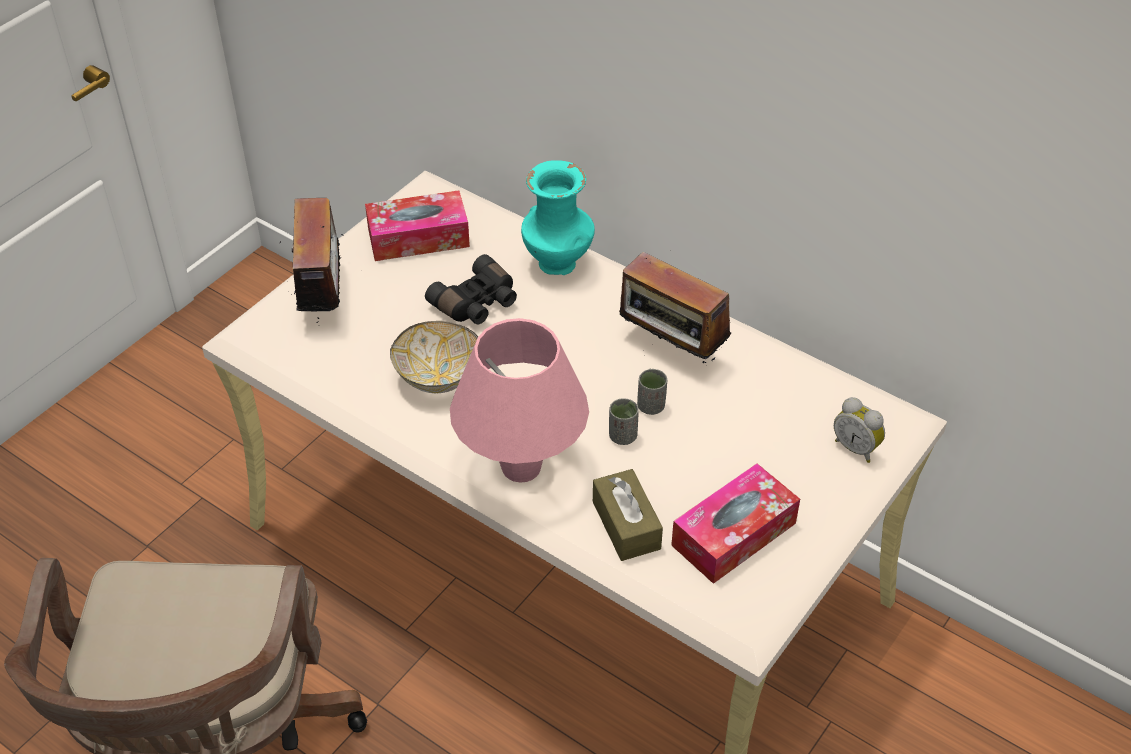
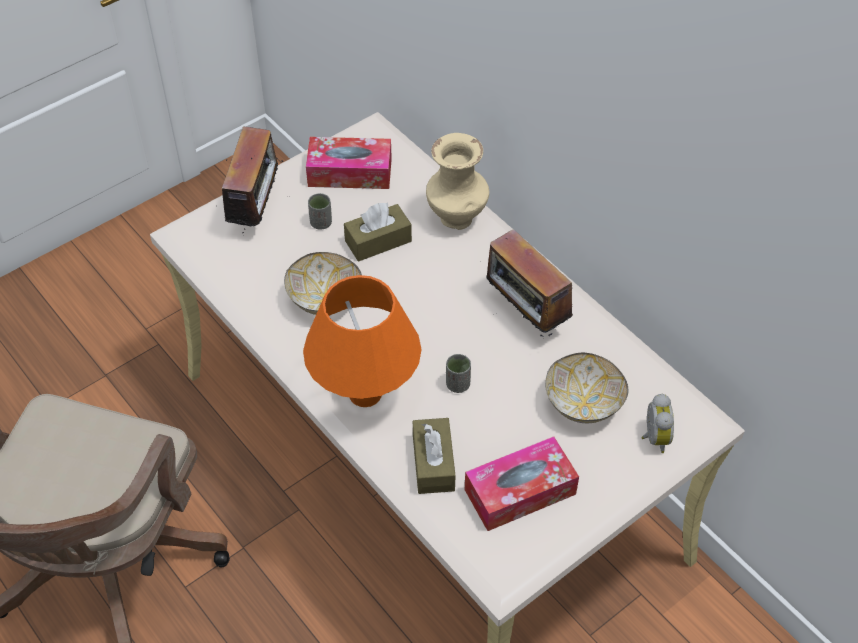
camera: 15 degrees right, 5 degrees up
black binoculars [425,254,517,324] -> brown tissue box [344,202,412,262]
pink table lamp [450,318,589,483] -> orange table lamp [303,275,422,407]
turquoise vase [521,160,595,275] -> beige vase [426,133,489,230]
grey cup [637,369,667,415] -> grey cup moved to [308,193,332,230]
alarm clock [834,397,885,463] -> alarm clock turned 150 degrees counterclockwise [641,394,674,453]
none -> bowl [545,353,629,423]

